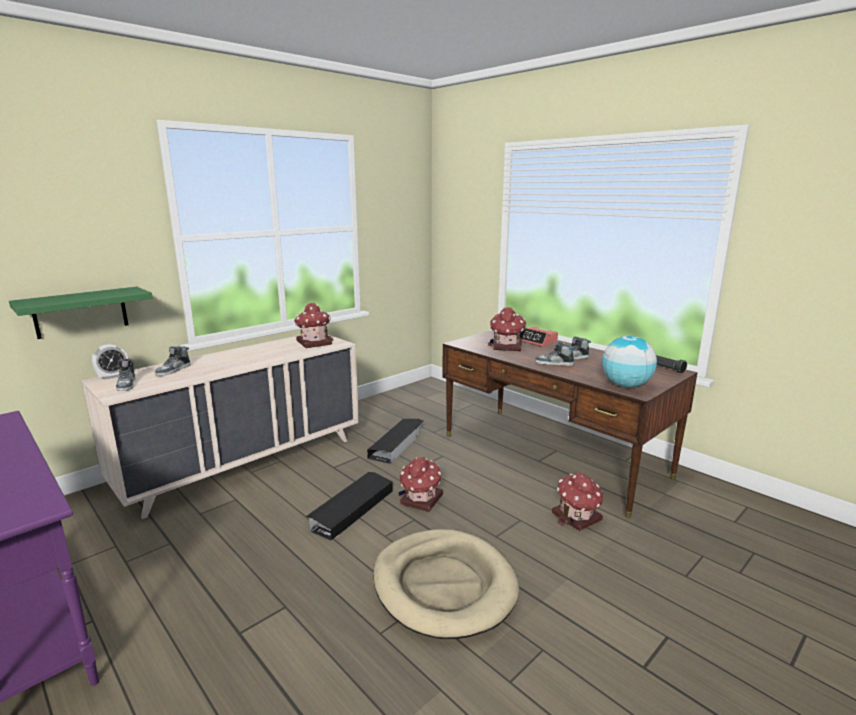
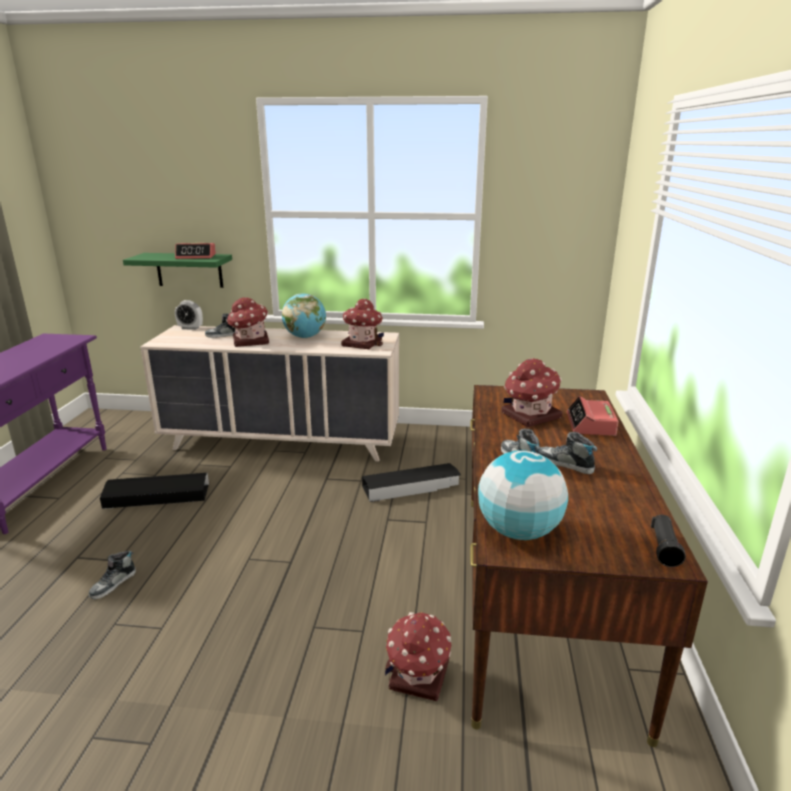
camera: 50 degrees right, 5 degrees up
shoe [116,359,135,391] -> shoe moved to [89,551,136,599]
black storage box [306,472,393,541] -> black storage box moved to [100,473,209,509]
beige dog bed [373,529,519,639] -> none
toy house [399,457,443,512] -> toy house moved to [226,297,269,347]
none -> alarm clock [175,243,216,259]
none -> globe [282,293,326,338]

